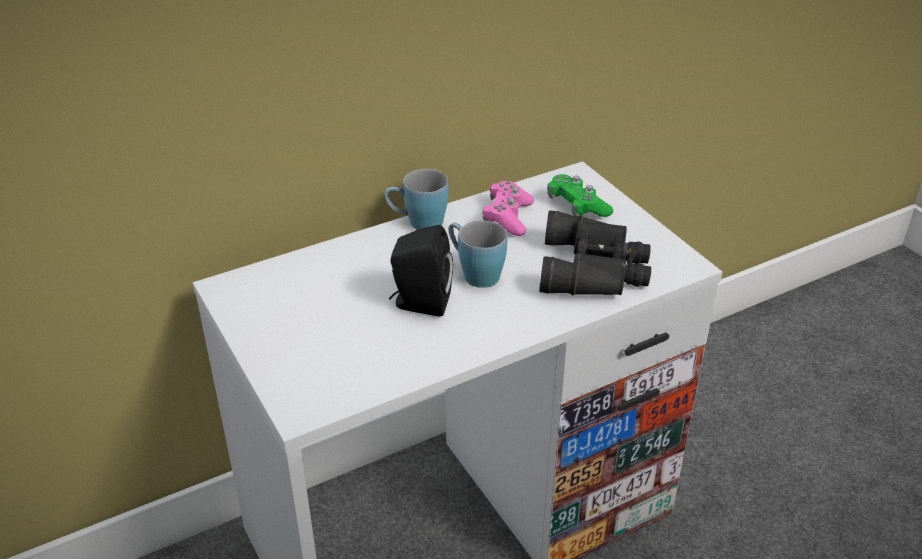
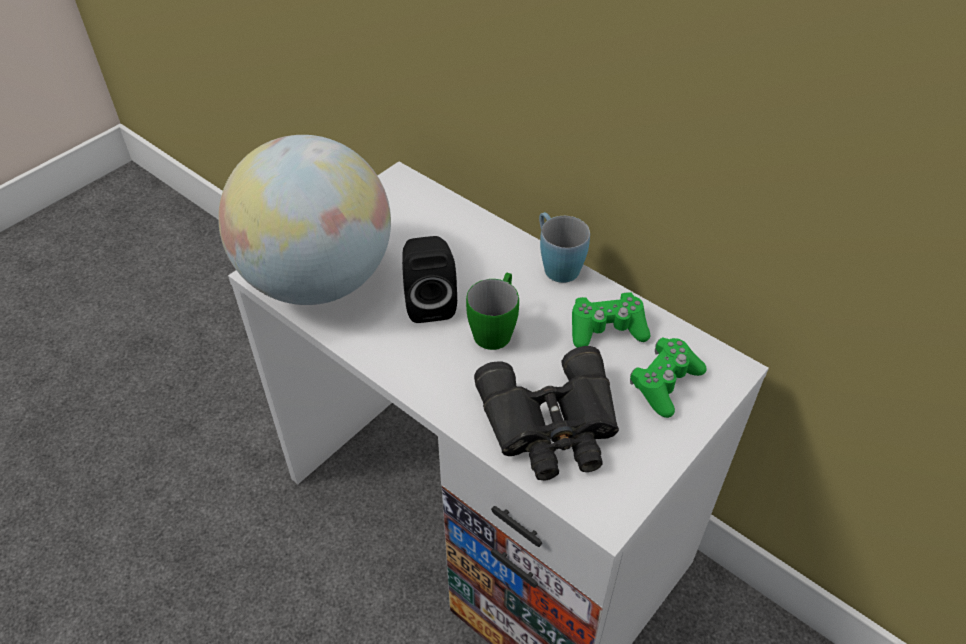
camera: 70 degrees right, 10 degrees up
blue mug [449,220,507,288] -> green mug [466,273,519,350]
pink game controller [483,181,534,236] -> green game controller [572,293,650,348]
none -> globe [218,135,391,305]

